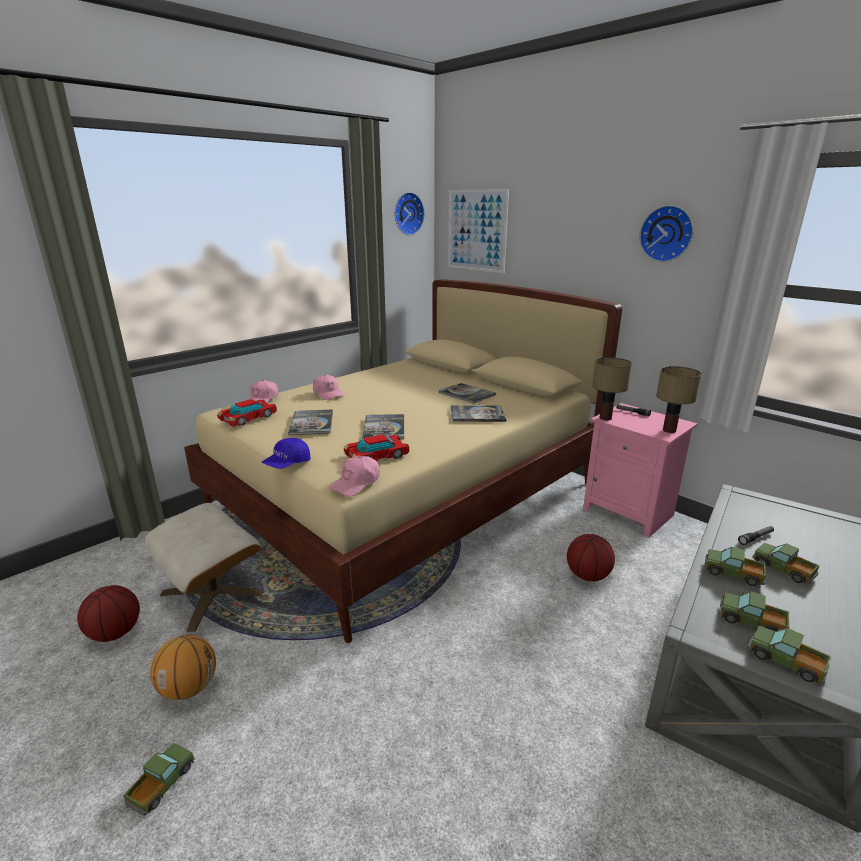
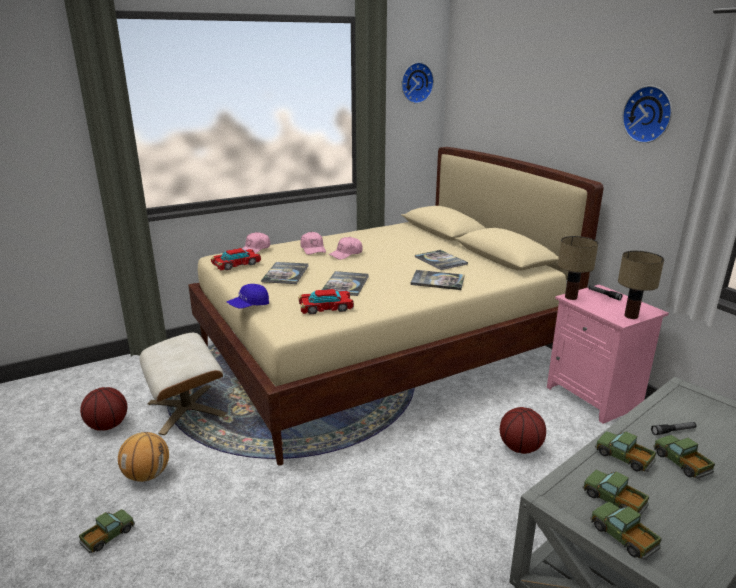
camera: 15 degrees right, 0 degrees up
pink cap [330,456,380,496] -> pink cap moved to [329,237,363,260]
picture [448,189,509,273] -> none

